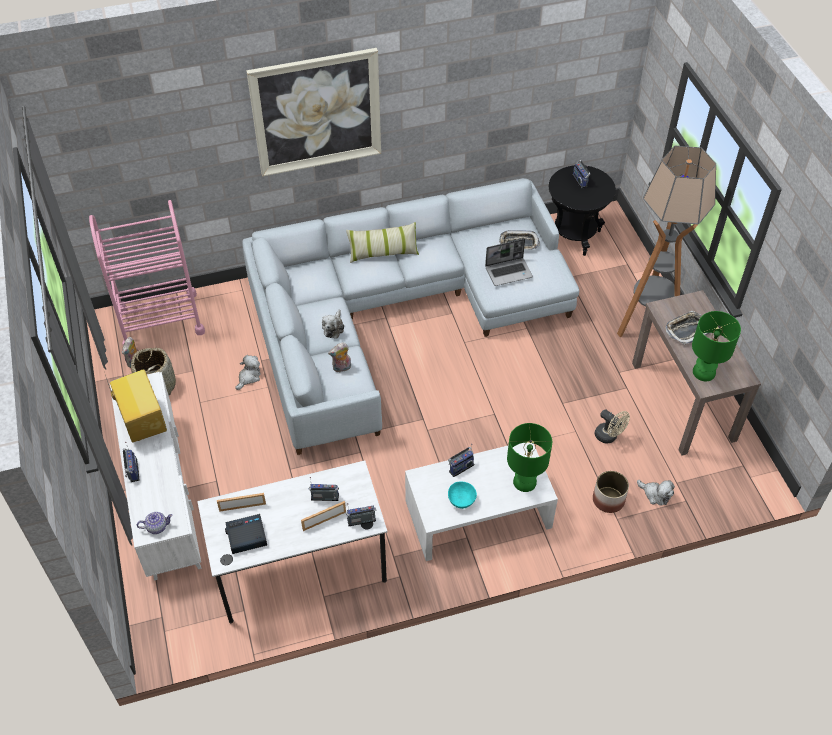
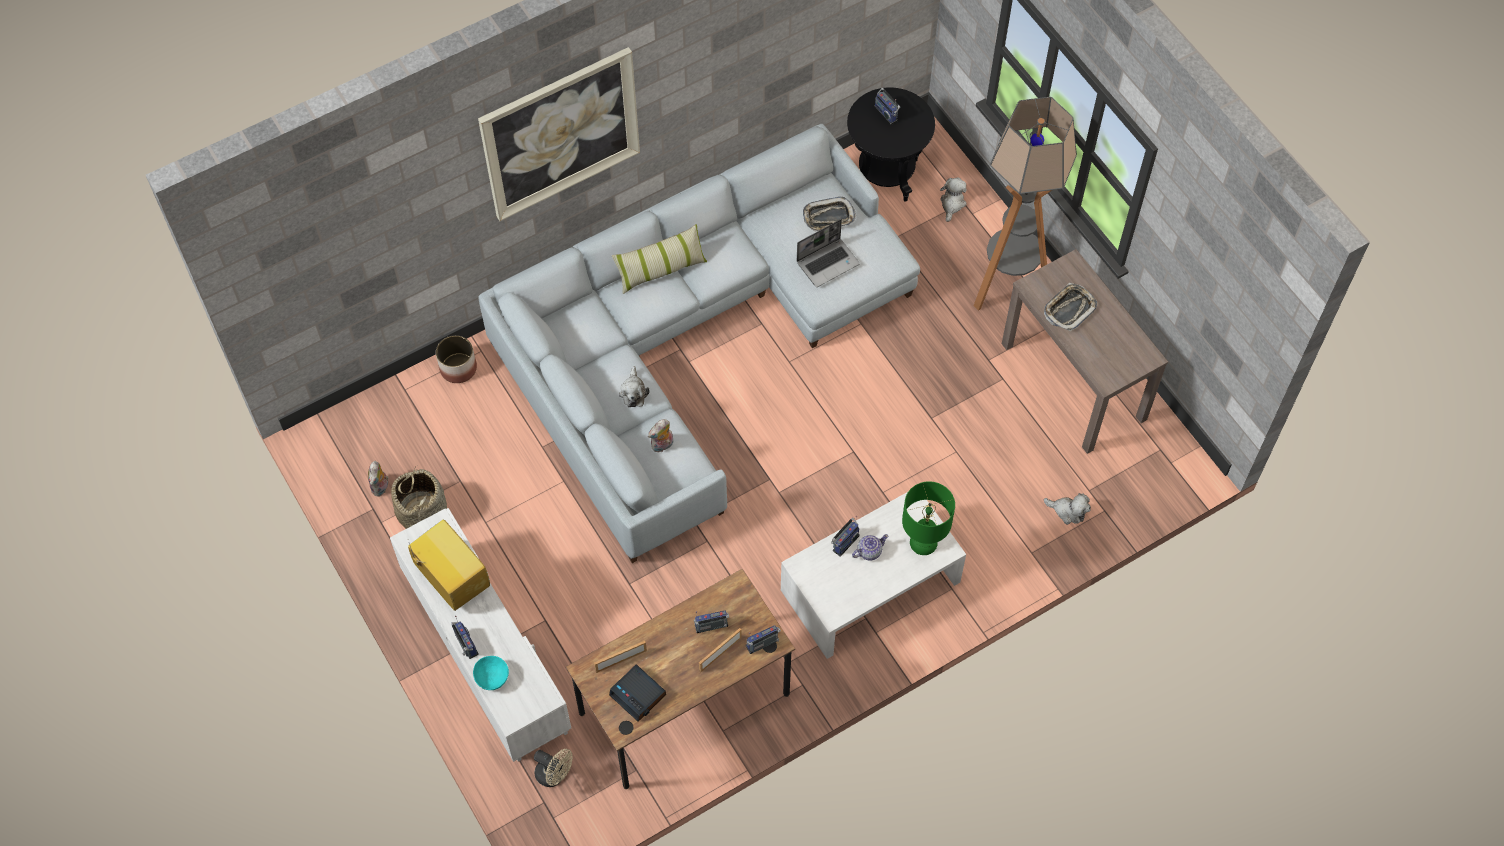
camera: 15 degrees left, 10 degrees up
pink cart [89,200,205,345] -> none
teapot [137,512,173,534] -> teapot moved to [852,534,888,560]
white desk [197,460,387,623] -> brown desk [566,569,795,789]
alarm clock [225,514,267,554] -> alarm clock turned 105 degrees counterclockwise [609,664,666,722]
plush toy [235,355,261,390] -> plush toy moved to [940,177,966,222]
turquoise bowl [448,482,477,509] -> turquoise bowl moved to [473,656,509,690]
planter [593,471,629,513] -> planter moved to [436,335,477,383]
beige fan [595,409,630,443] -> beige fan moved to [534,749,573,787]
green table lamp [692,311,741,381] -> none

